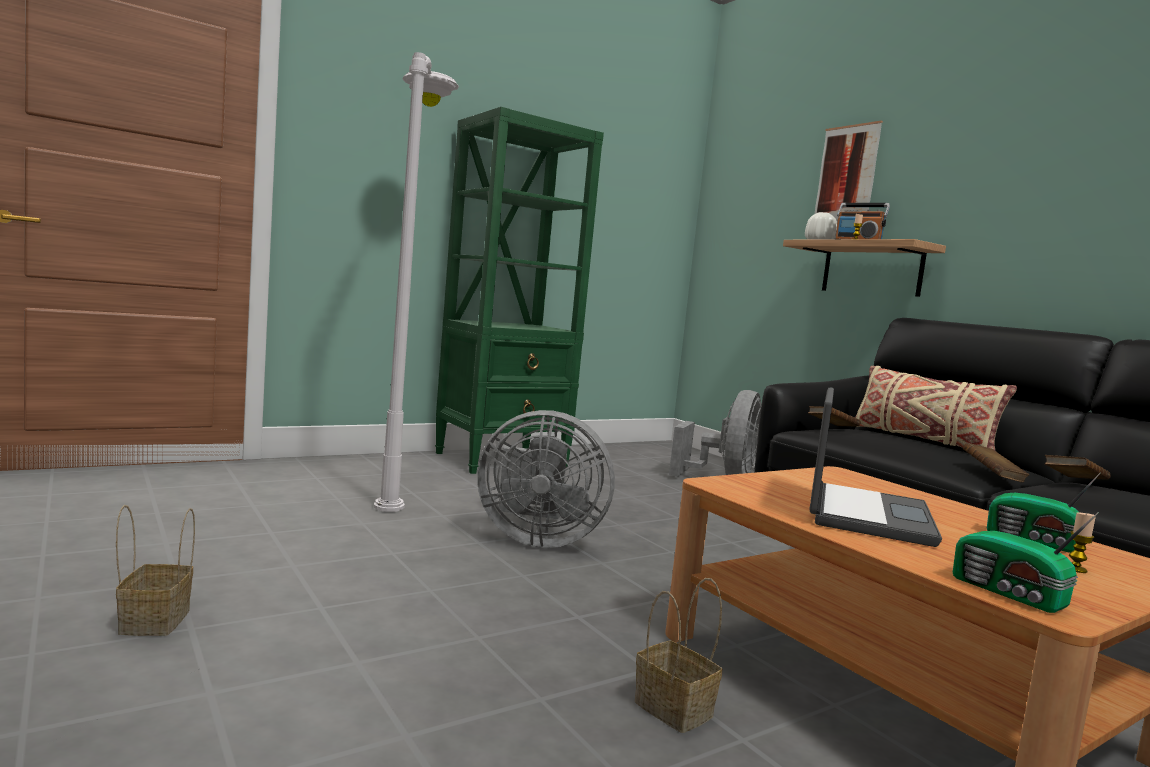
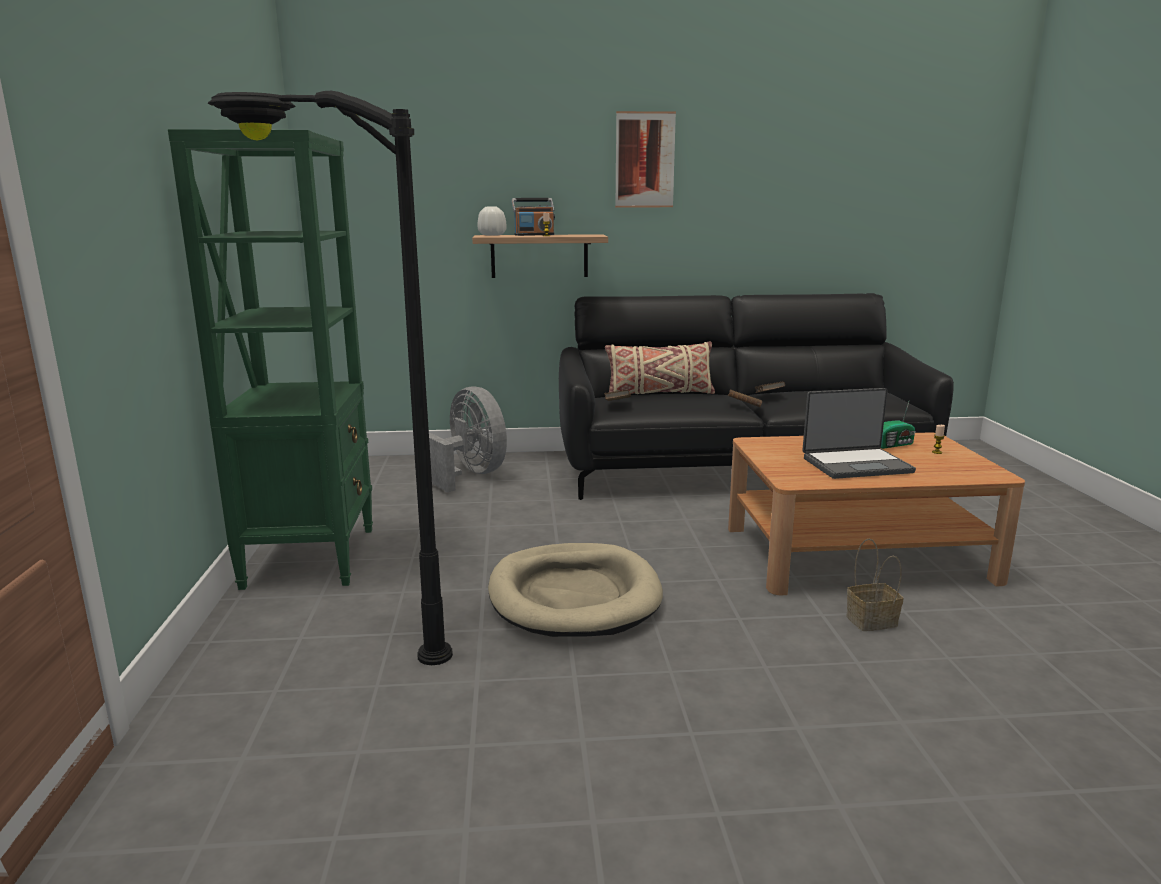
camera: 60 degrees left, 10 degrees up
basket [116,505,195,636] -> none
white floor lamp [374,52,459,512] -> black floor lamp [208,91,453,665]
grey fan [477,410,615,548] -> beige dog bed [488,543,663,637]
laptop [809,387,942,547] -> laptop turned 120 degrees clockwise [802,388,916,479]
picture [815,121,883,221] -> picture moved to [615,111,676,208]
radio [953,512,1099,613] -> none

